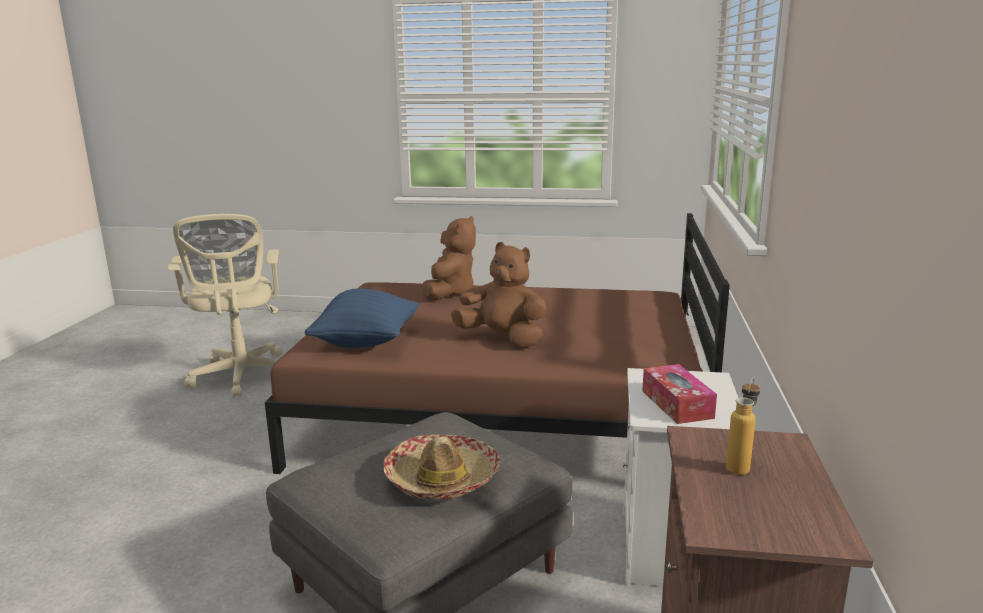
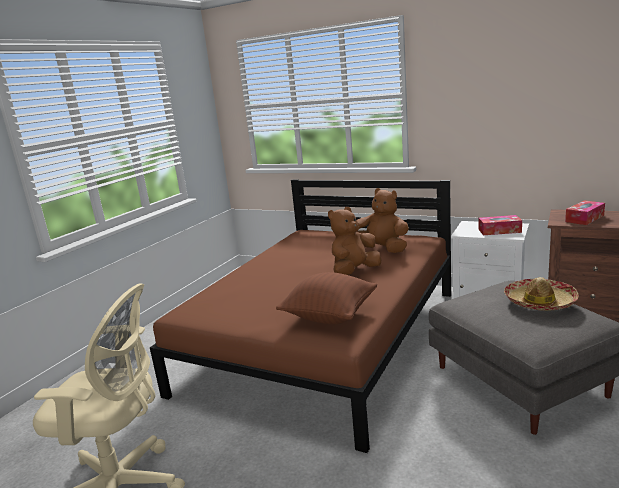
camera: 70 degrees left, 0 degrees up
blue pillow [305,288,419,348] -> brown pillow [276,272,378,325]
brown plush toy [421,216,476,300] -> brown plush toy moved to [357,188,409,253]
bottle [726,377,760,475] -> tissue box [565,200,605,225]

